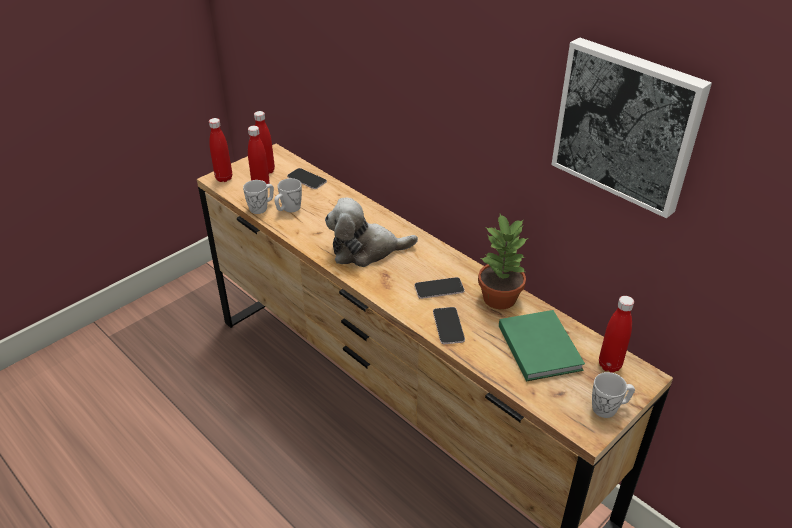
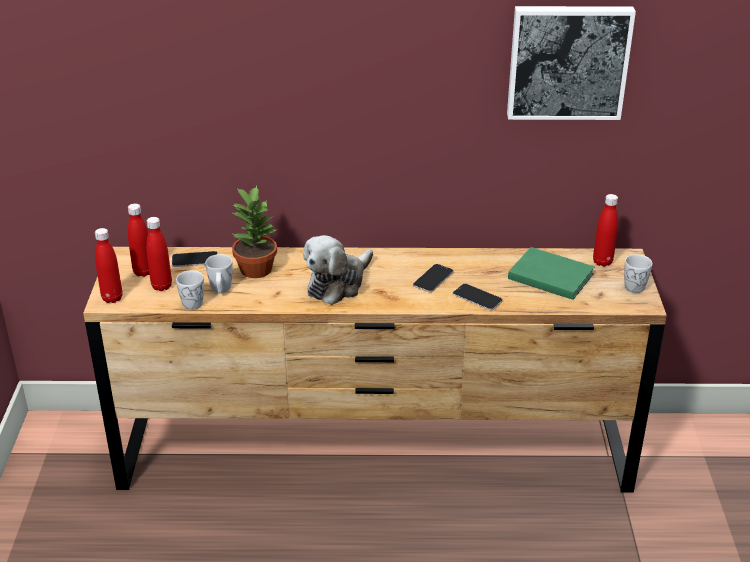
camera: 45 degrees left, 5 degrees down
potted plant [478,214,528,309] -> potted plant moved to [232,186,278,278]

